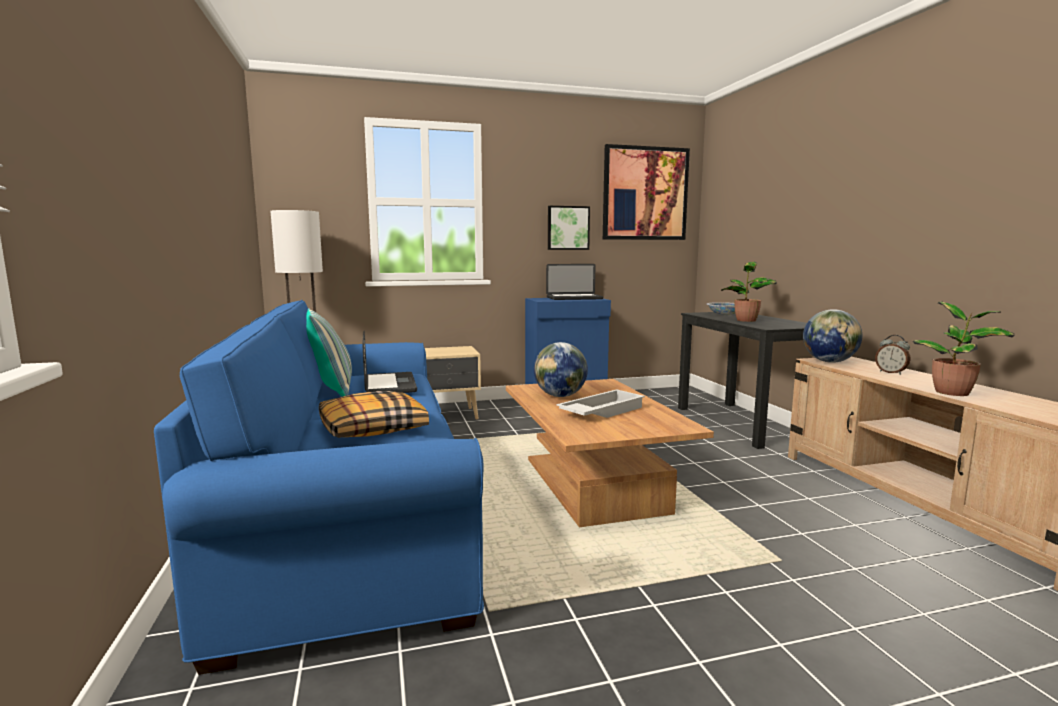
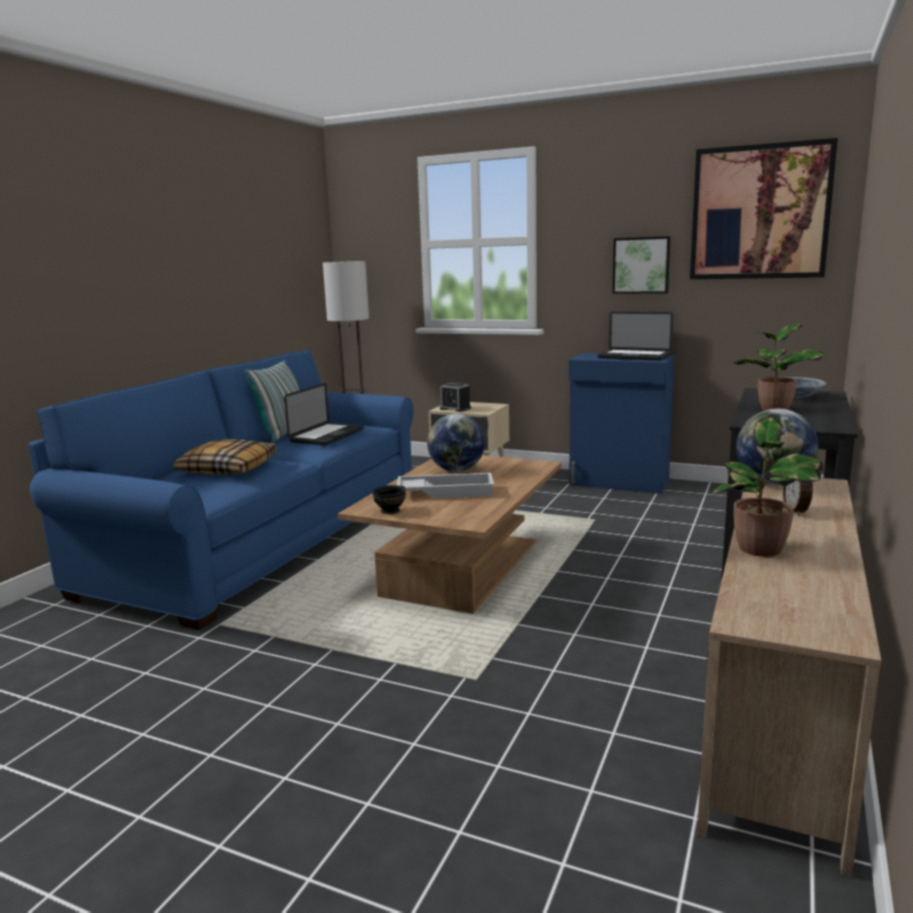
camera: 40 degrees right, 5 degrees up
none -> black bowl [372,485,406,514]
none -> alarm clock [440,382,471,412]

